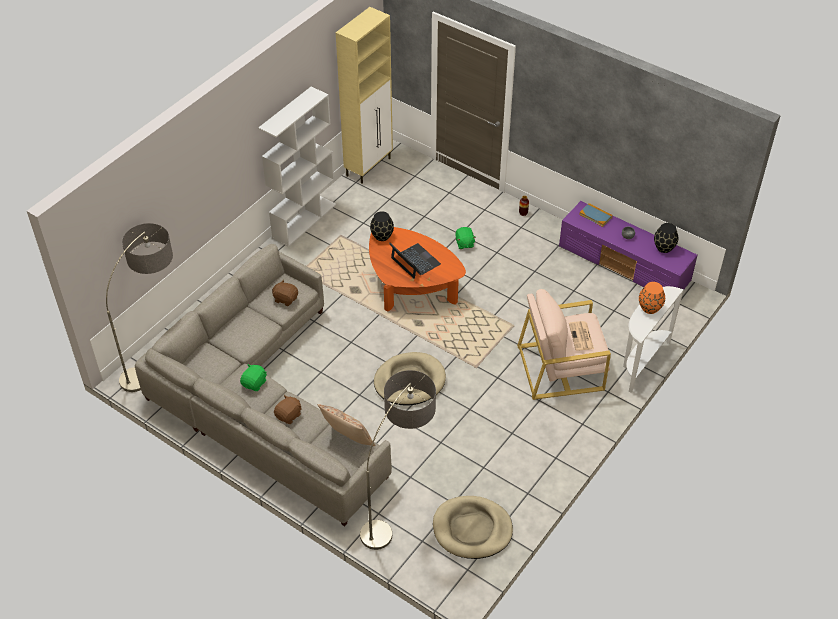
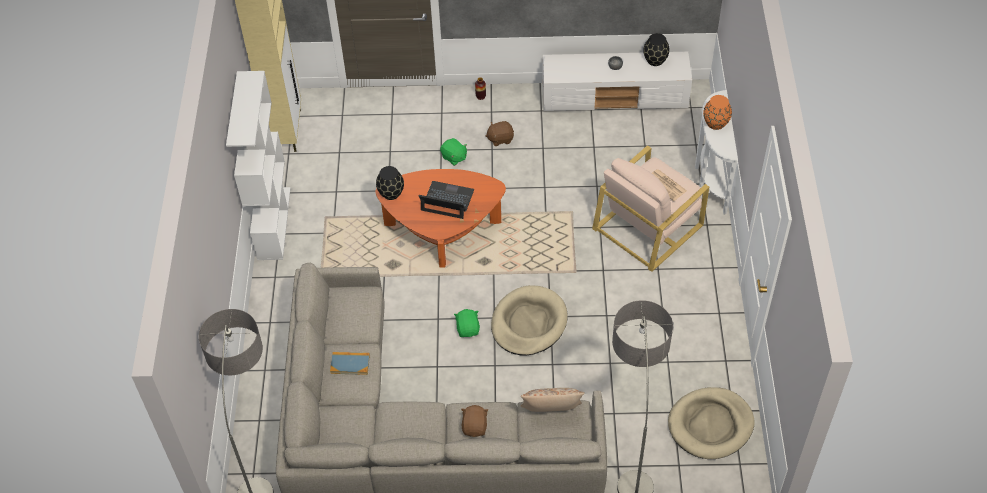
camera: 35 degrees left, 5 degrees up
green plush toy [240,364,267,391] -> green plush toy moved to [454,309,480,337]
brown plush toy [272,280,298,306] -> brown plush toy moved to [486,121,514,146]
purple tv stand [559,201,697,289] -> white tv stand [542,52,692,111]
book [579,203,613,227] -> book moved to [330,352,370,375]

